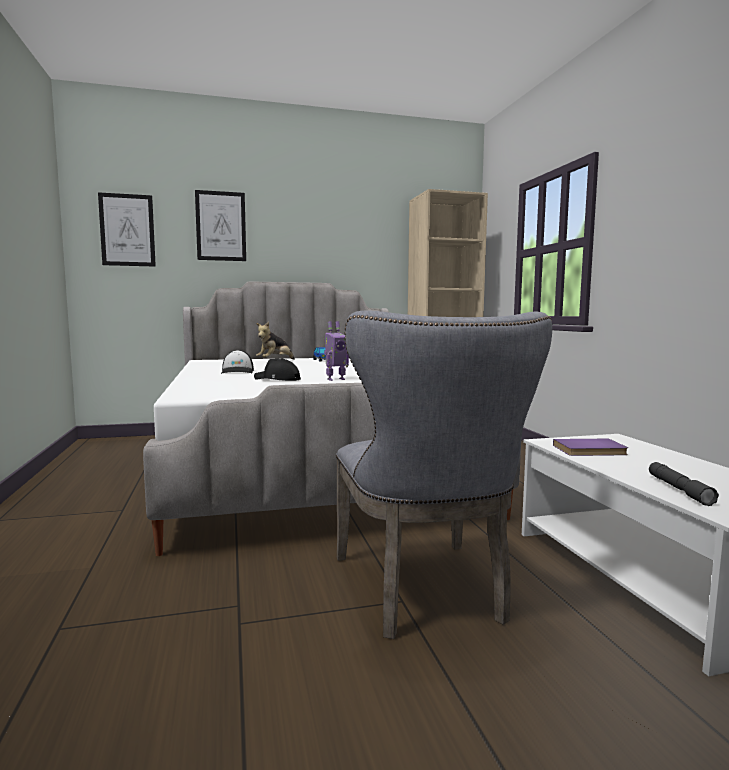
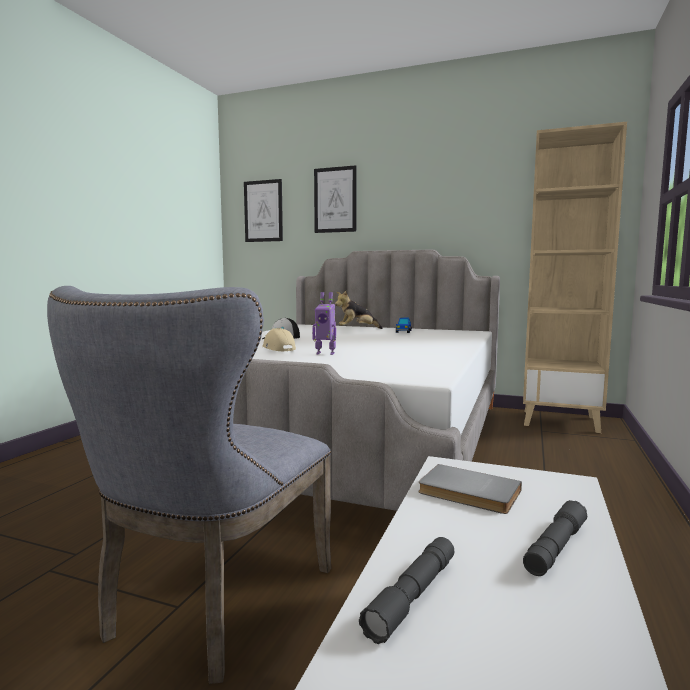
camera: 35 degrees right, 0 degrees up
black cap [254,358,301,381] -> beige cap [262,328,296,351]
purple book [553,439,628,456] -> grey book [418,464,522,514]
none -> grey flashlight [523,500,588,576]

